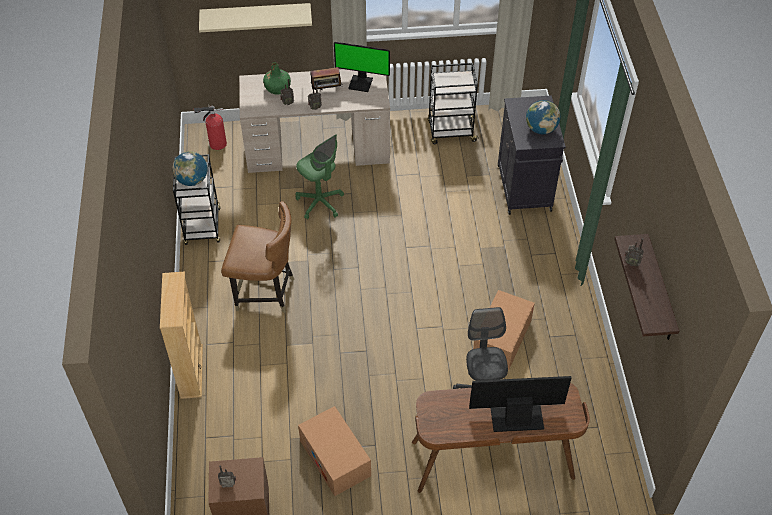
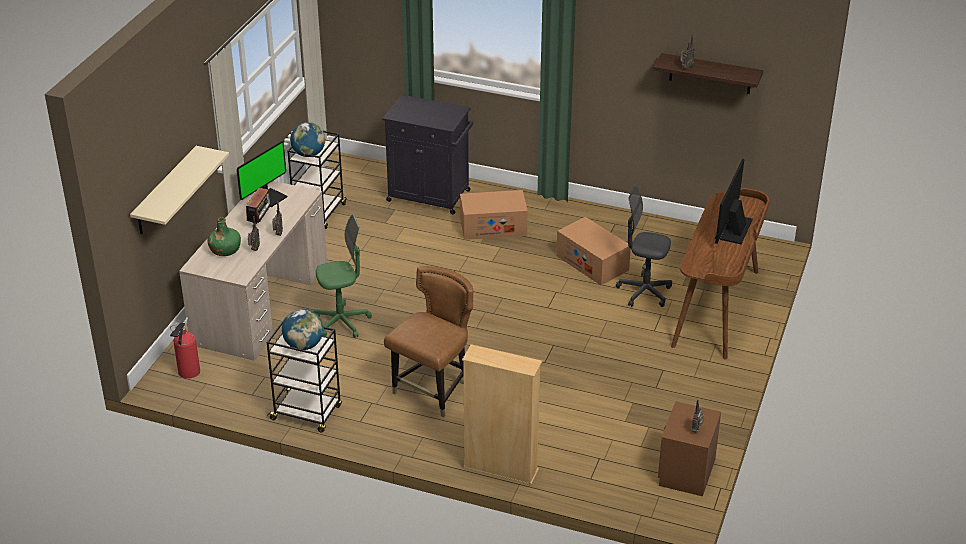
camera: 65 degrees left, 15 degrees down
cardboard box [298,406,371,496] -> cardboard box moved to [460,190,528,240]
globe [526,100,560,134] -> globe moved to [290,122,325,157]

